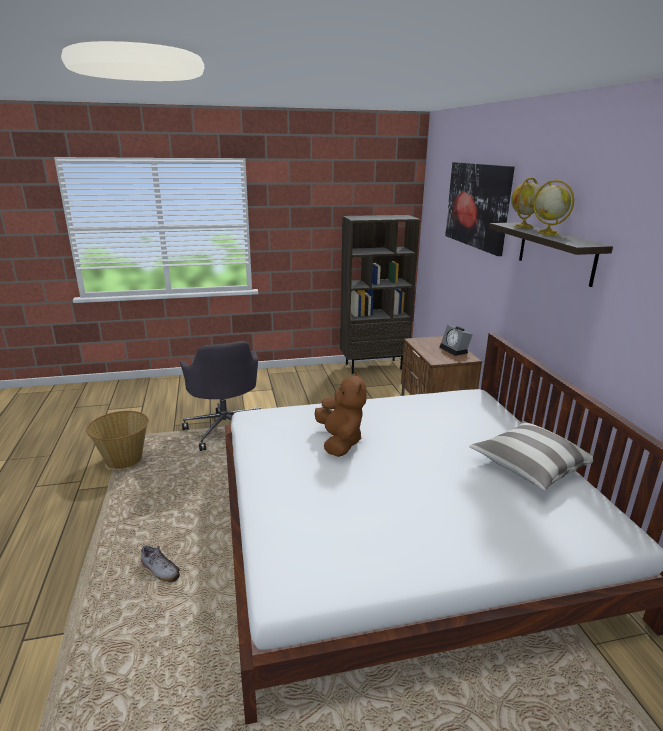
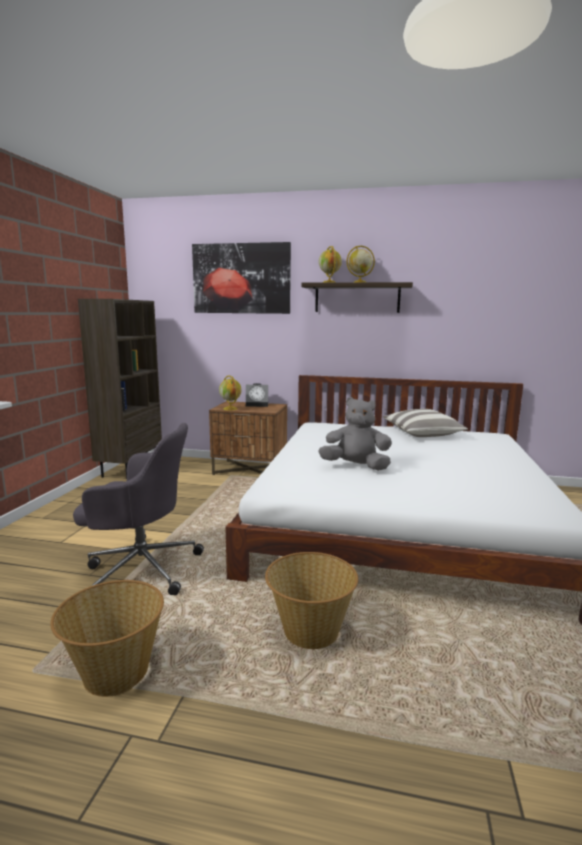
camera: 65 degrees left, 10 degrees down
shoe [141,545,180,582] -> none
brown plush toy [315,372,367,457] -> grey plush toy [318,397,392,471]
none -> globe [219,376,242,410]
none -> basket [265,552,358,649]

